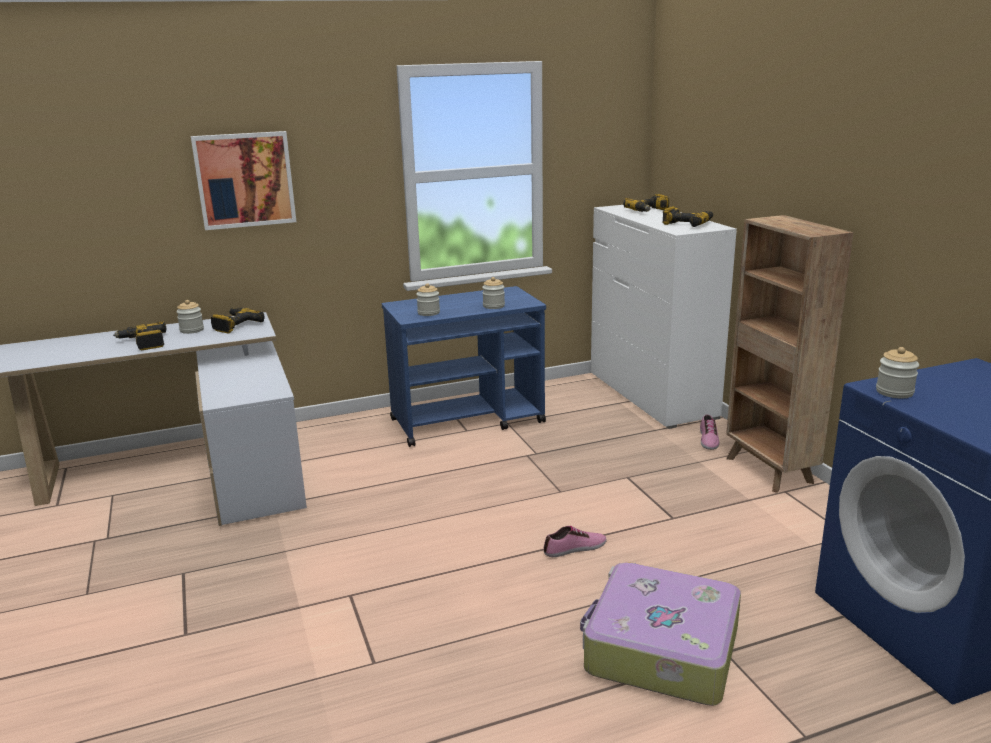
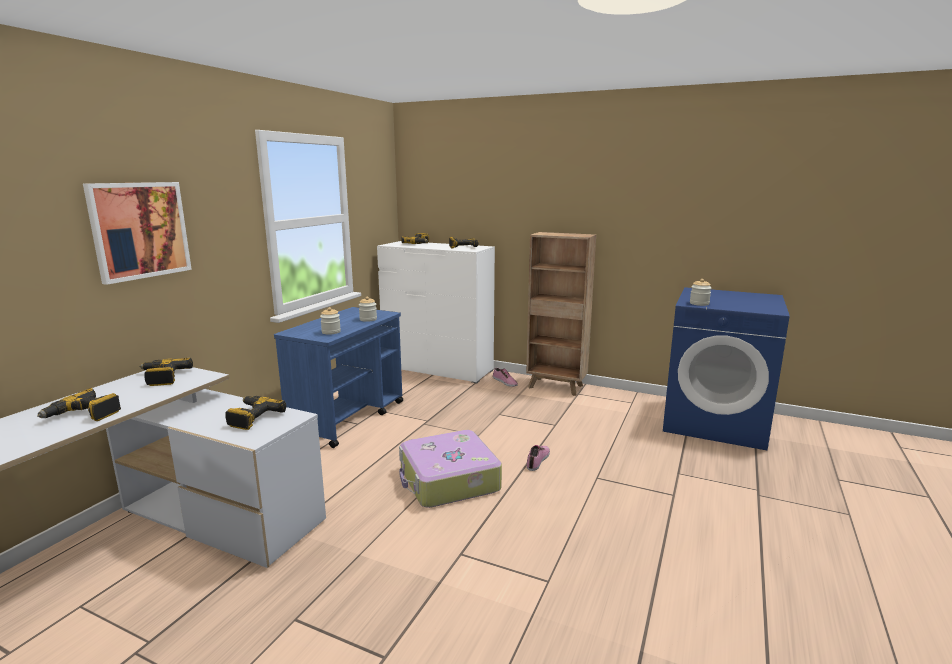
camera: 45 degrees left, 5 degrees down
jar [176,300,204,334] -> none
suitcase [580,562,741,706] -> suitcase moved to [399,430,502,508]
none -> power drill [225,396,286,430]

